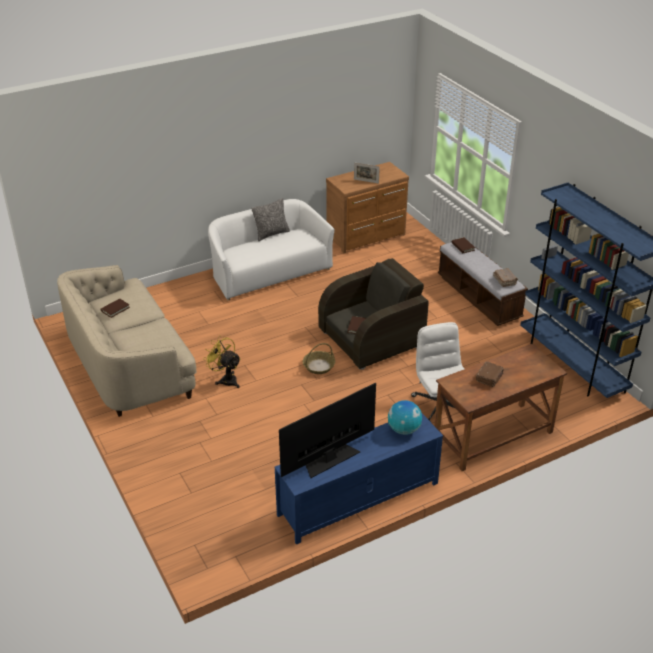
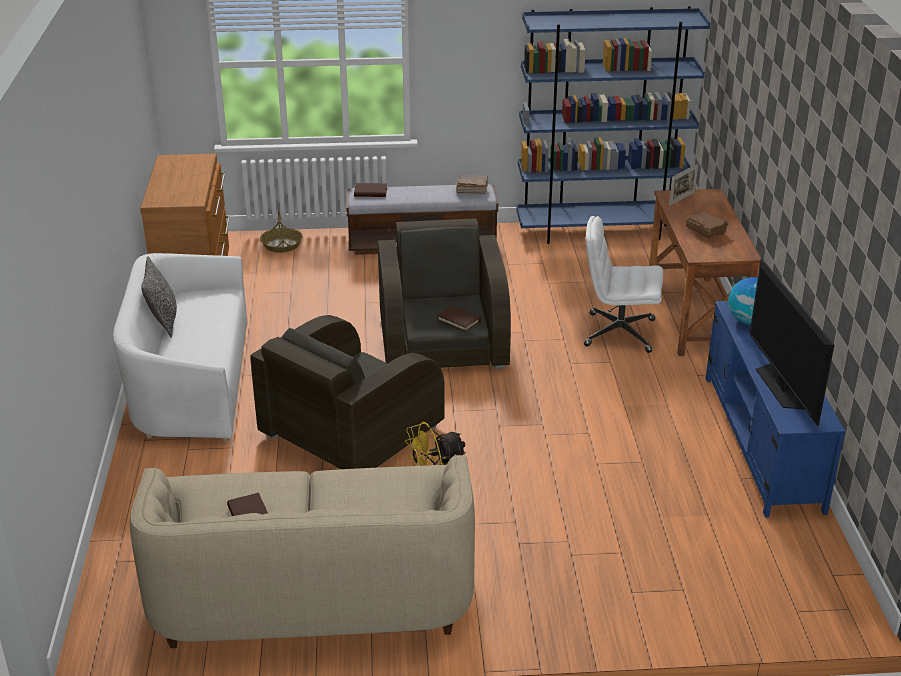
camera: 65 degrees left, 5 degrees down
basket [303,343,335,374] -> basket moved to [260,210,303,253]
picture frame [354,162,380,184] -> picture frame moved to [669,164,698,206]
none -> brown armchair [250,315,445,469]

